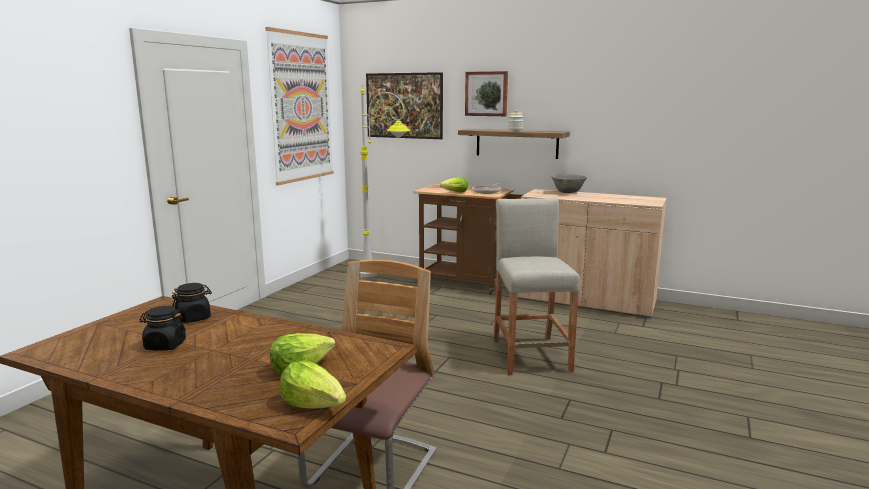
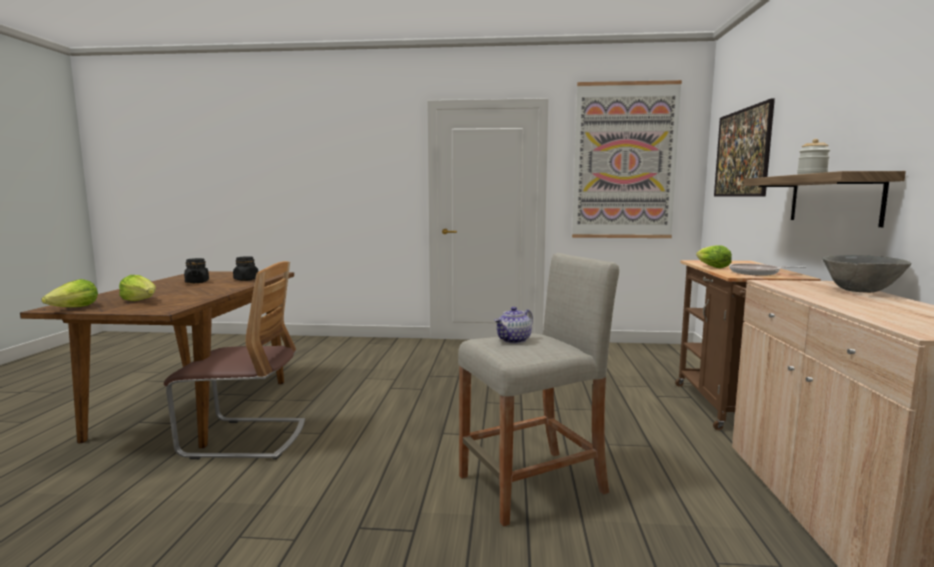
camera: 70 degrees right, 5 degrees down
grey floor lamp [360,85,410,277] -> none
picture [465,71,508,116] -> none
none -> teapot [494,307,533,344]

